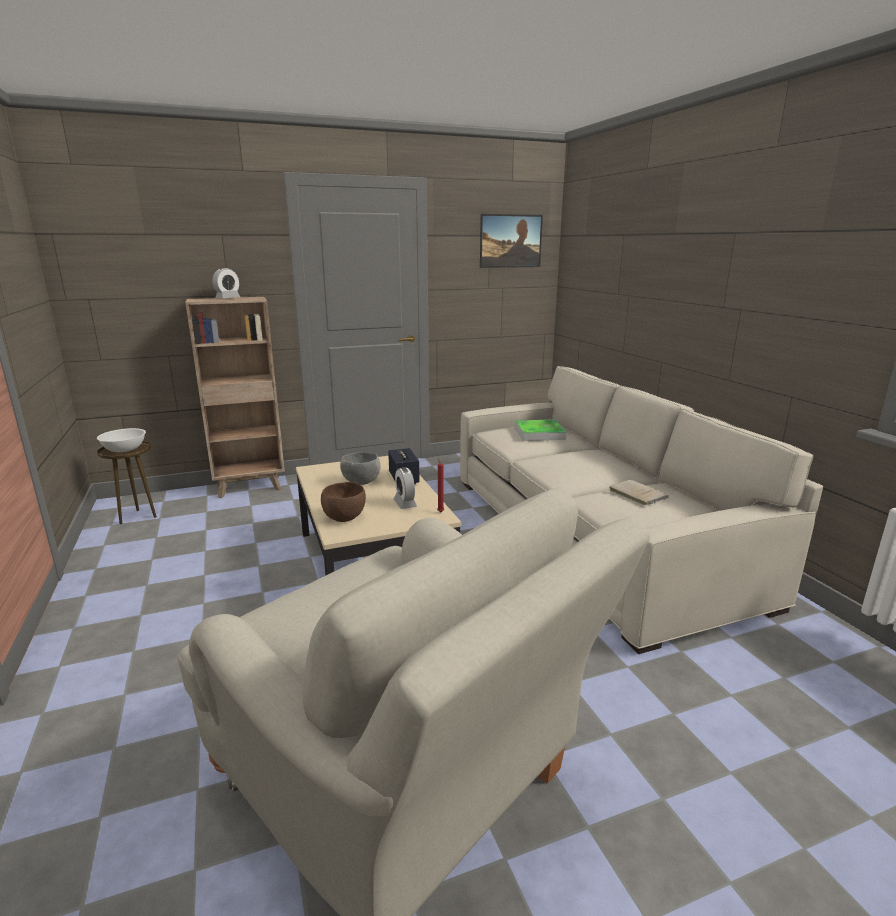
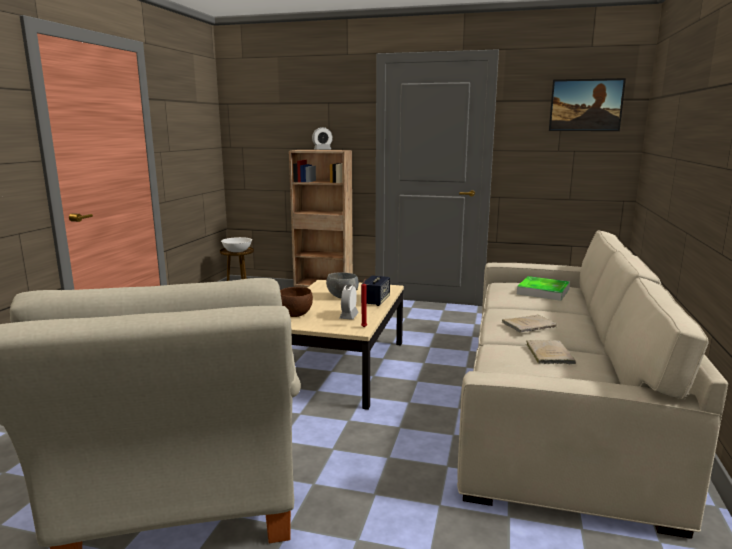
camera: 35 degrees right, 5 degrees down
none -> beige book [502,315,557,333]

